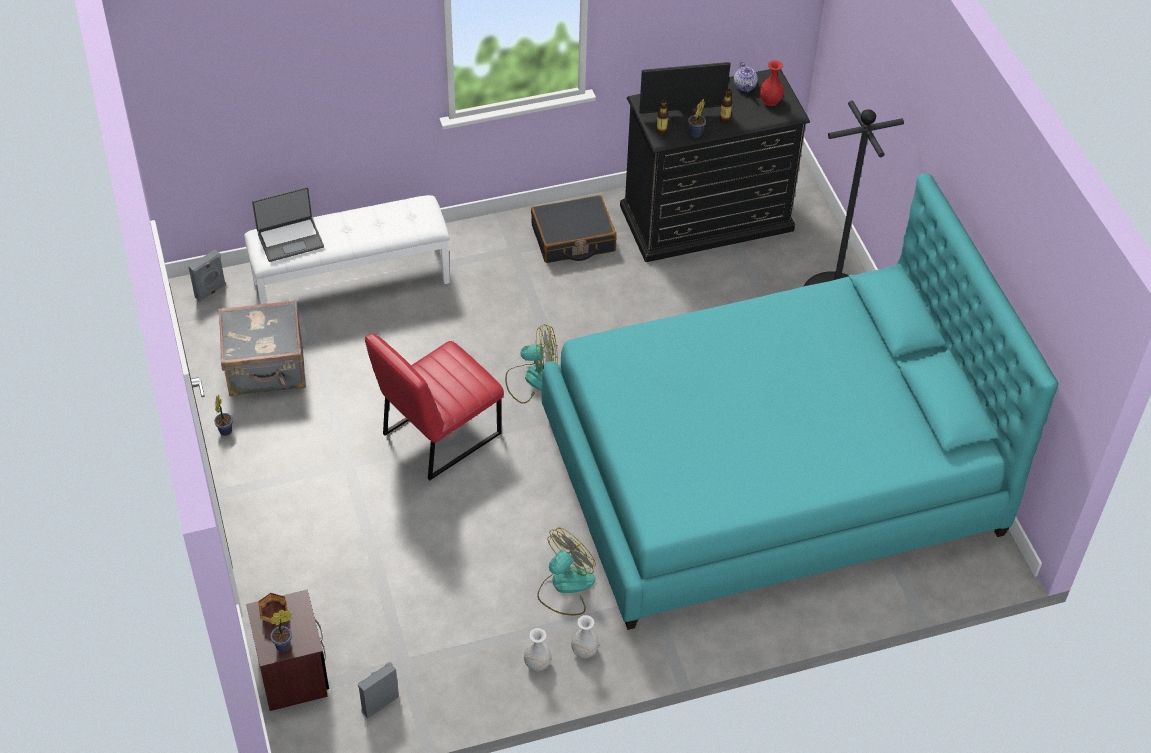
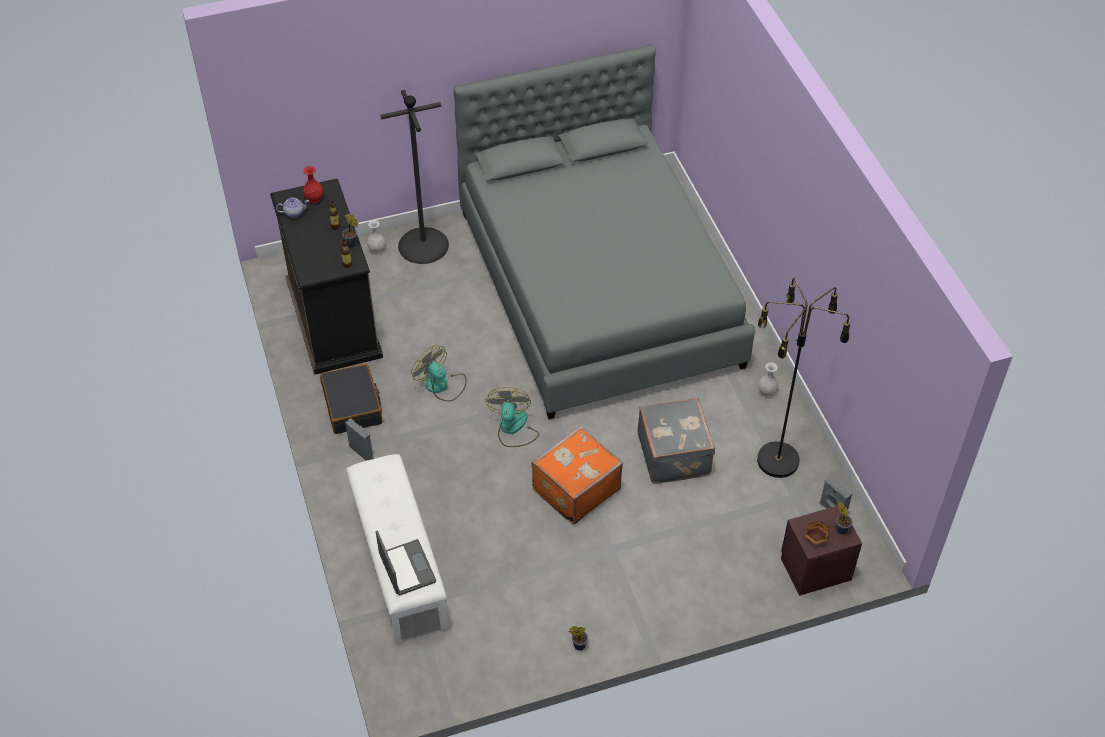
camera: 90 degrees left, 0 degrees up
grey speaker [188,250,226,302] -> grey speaker moved to [345,418,374,461]
grey suitcase [218,300,306,396] -> grey suitcase moved to [638,398,715,484]
red chair [365,334,504,480] -> orange suitcase [531,426,623,525]
white vase [524,628,552,671] -> white vase moved to [367,220,385,254]
fan [537,527,596,615] -> fan moved to [411,345,467,401]
turquoise bed [542,173,1058,630] -> grey bed [454,45,755,419]
monitor [639,62,731,122] -> none
none -> floor lamp [757,278,850,478]

